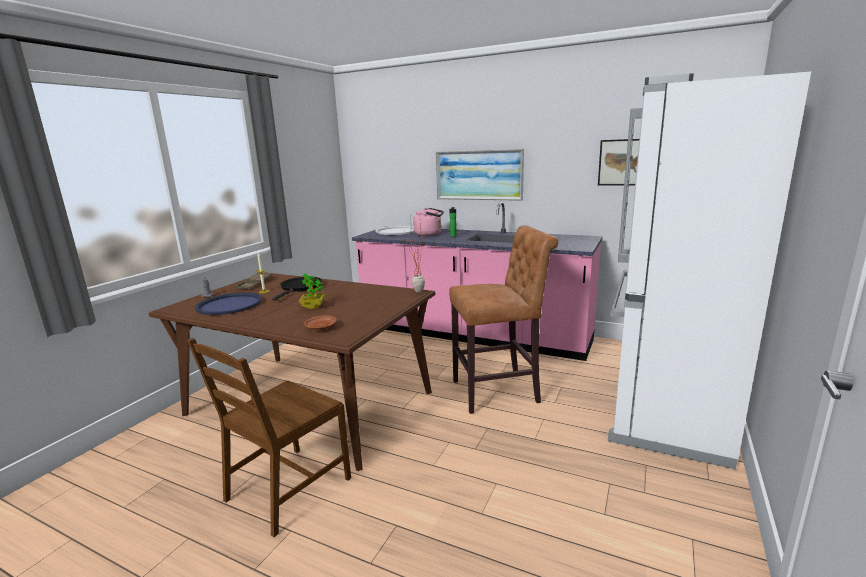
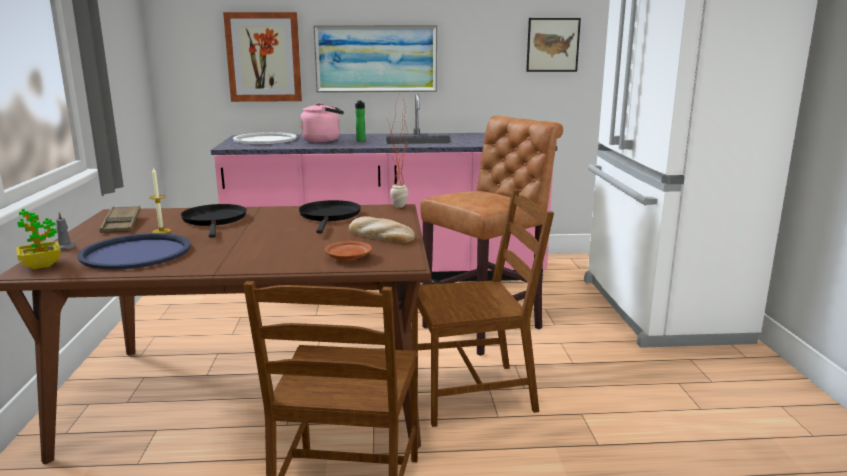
camera: 30 degrees left, 0 degrees up
potted plant [299,273,325,309] -> potted plant moved to [16,209,61,269]
none -> picture [223,12,302,102]
none -> black frying pan [299,200,361,233]
none -> bread [349,216,415,243]
none -> brown chair [412,189,554,427]

